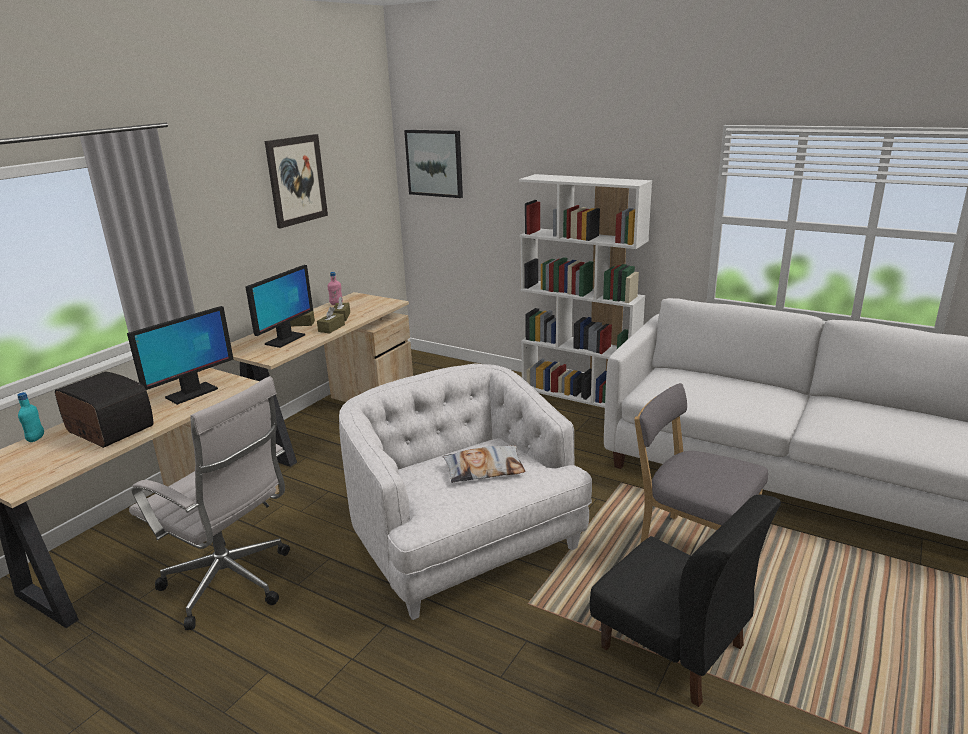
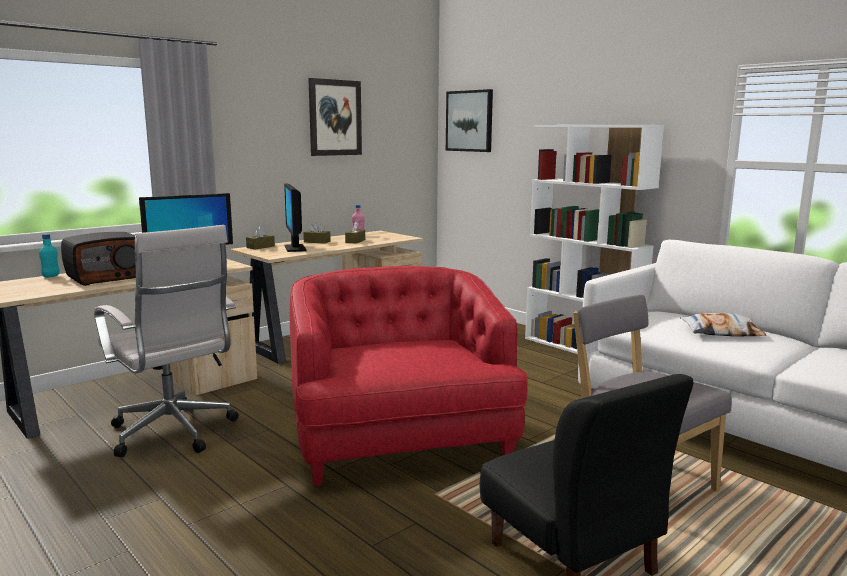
camera: 15 degrees right, 10 degrees down
radio [55,372,154,448] -> radio turned 90 degrees clockwise [61,232,136,286]
monitor [246,265,313,348] -> monitor turned 120 degrees clockwise [284,184,307,252]
brown tissue box [317,307,345,334] -> brown tissue box moved to [246,226,275,250]
white armchair [339,363,592,620] -> red armchair [290,266,528,486]
pillow [442,446,526,483] -> pillow moved to [680,313,766,336]

